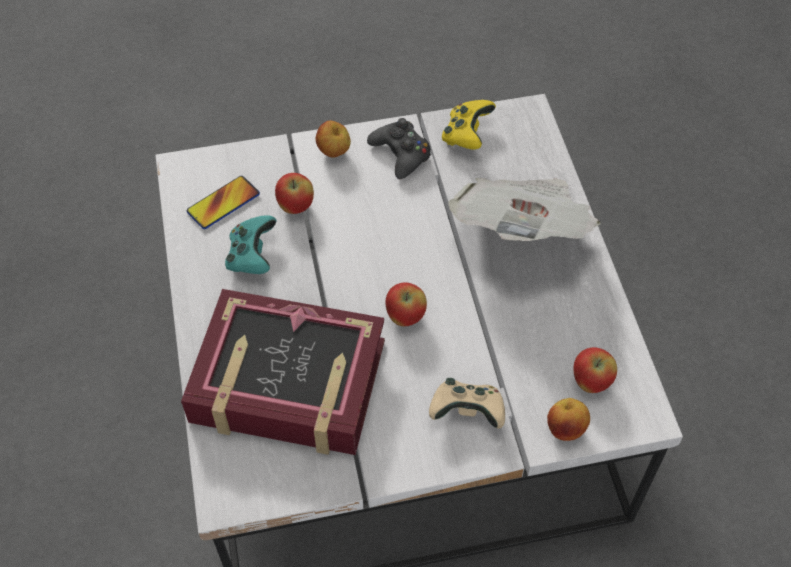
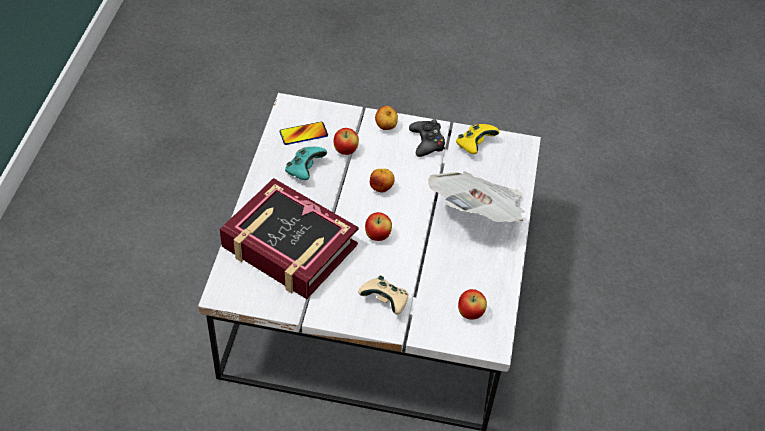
camera: 20 degrees right, 5 degrees down
apple [547,398,590,441] -> apple moved to [370,169,395,193]

